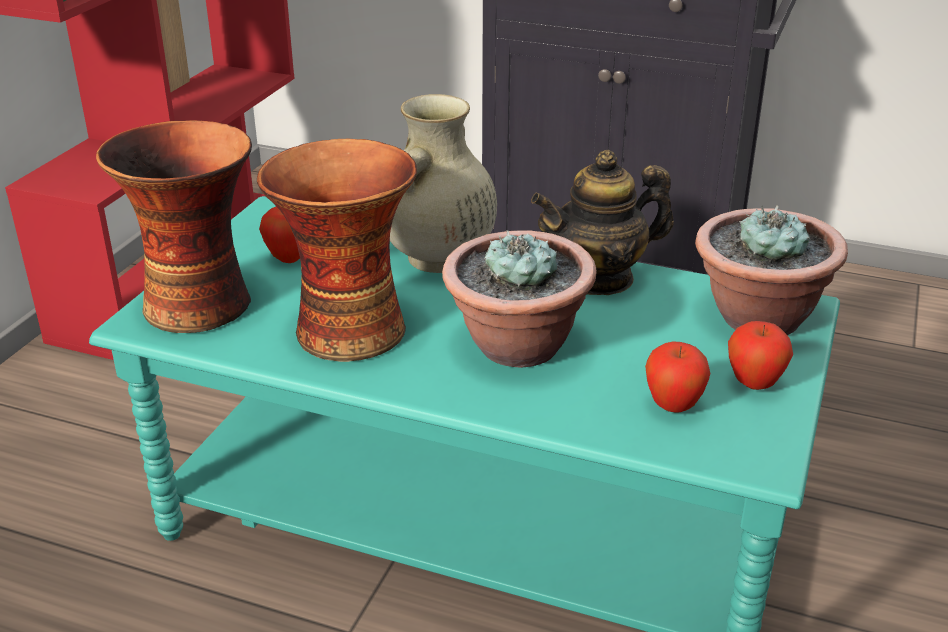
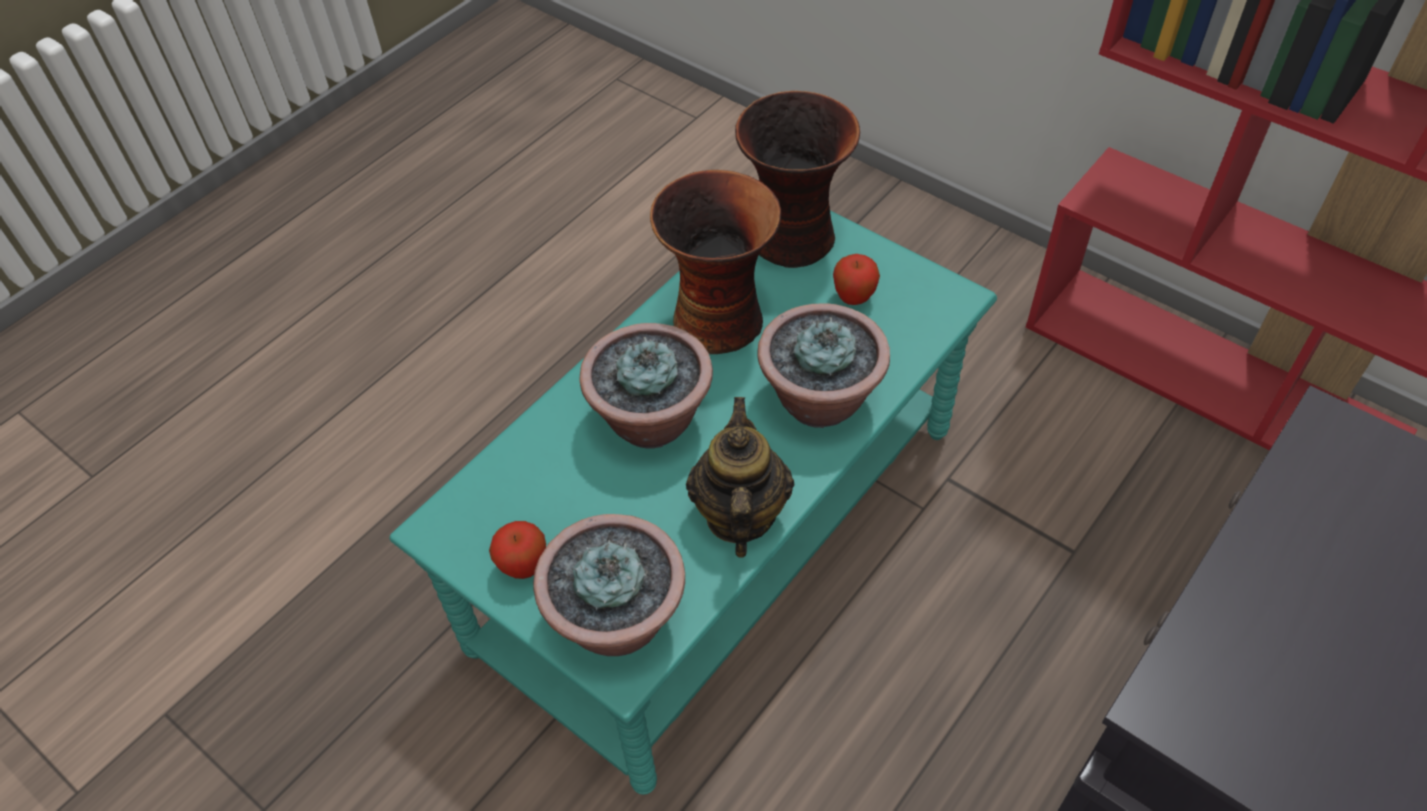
camera: 110 degrees right, 20 degrees up
beige vase [390,94,497,273] -> potted plant [758,303,890,428]
apple [645,341,710,413] -> none

